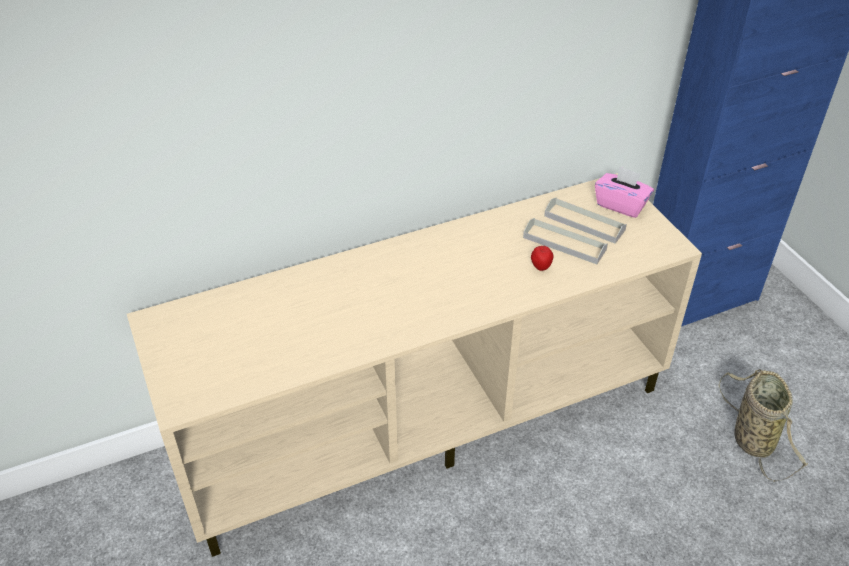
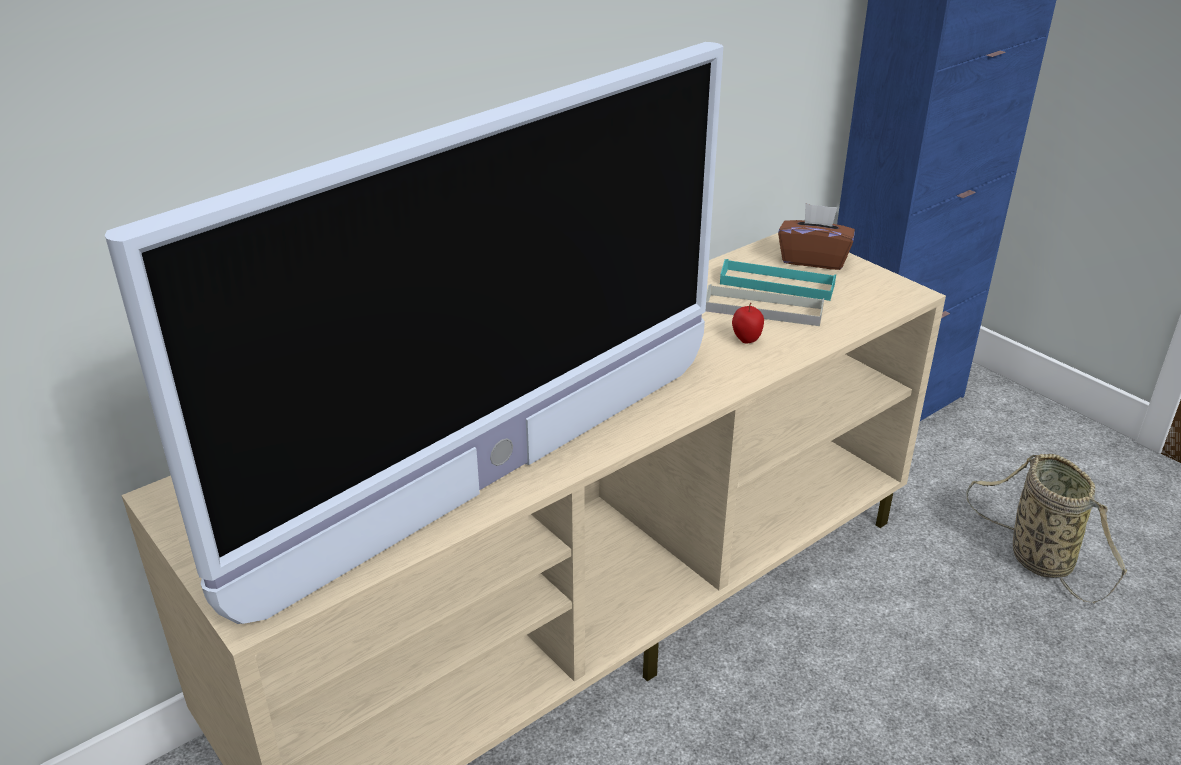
camera: 15 degrees left, 10 degrees down
grey tray [544,198,627,244] -> turquoise tray [720,259,836,301]
pink tissue box [595,166,654,218] -> brown tissue box [778,203,855,270]
none -> television [105,42,723,624]

